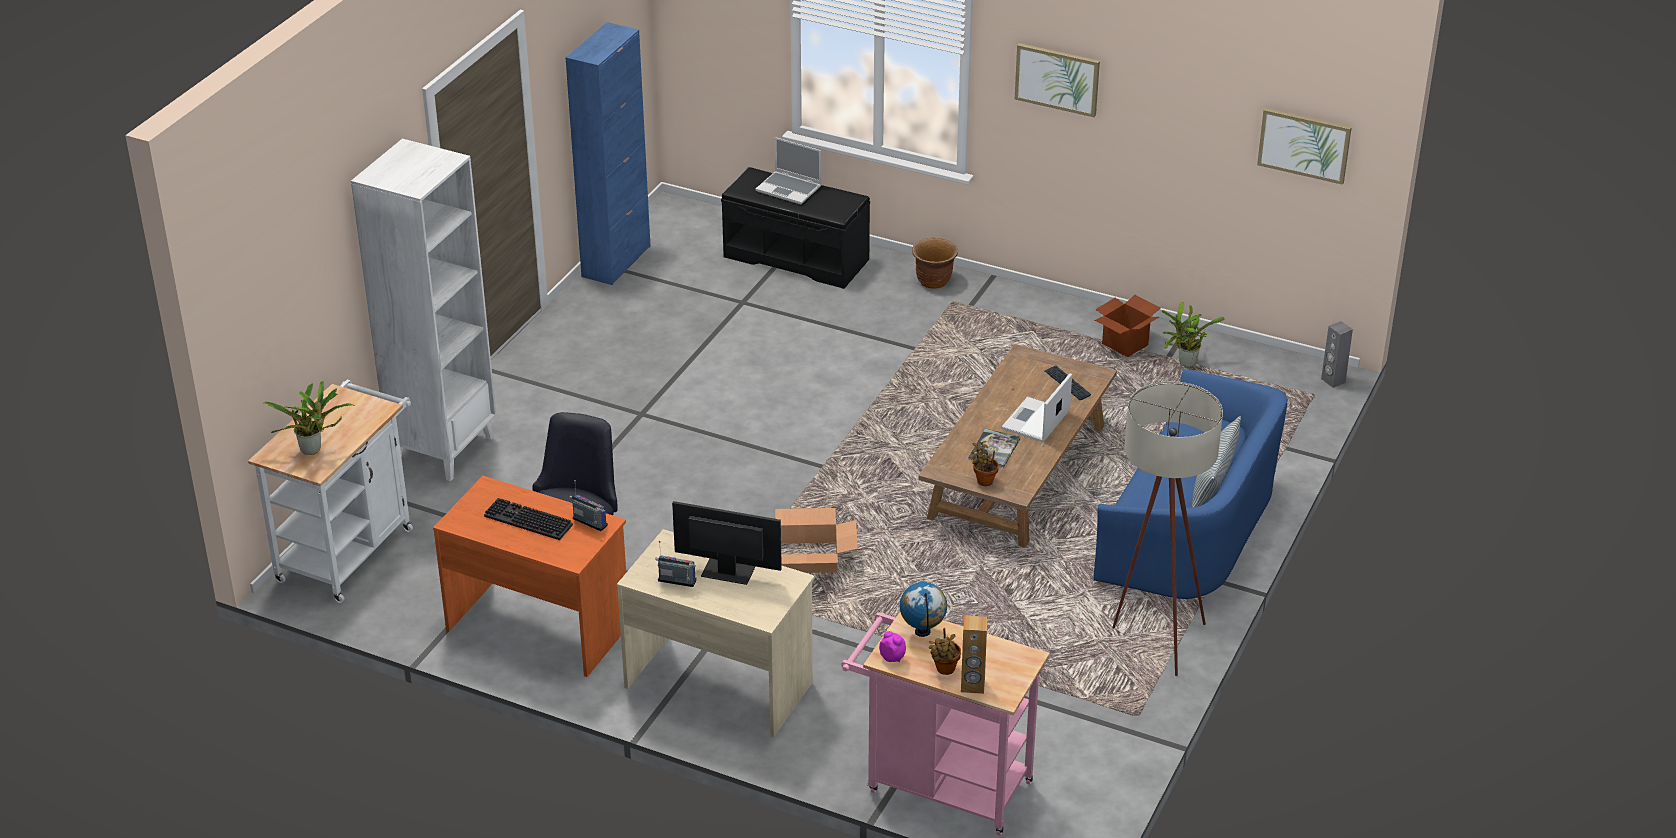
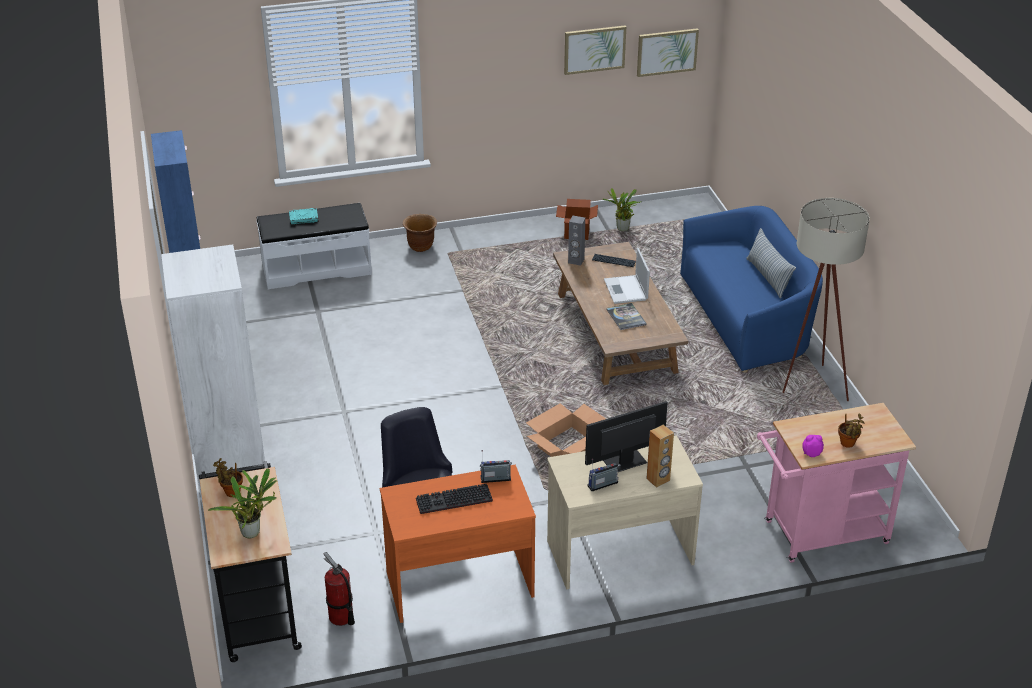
camera: 40 degrees left, 0 degrees up
white cart [248,380,413,603] -> black cart [199,461,302,662]
black bench [721,167,870,289] -> white bench [256,203,372,289]
laptop [756,137,822,205] -> turquoise book [289,208,318,225]
globe [900,582,947,637] -> none
brown speaker [961,615,987,694] -> brown speaker moved to [646,425,674,488]
potted plant [972,441,999,486] -> potted plant moved to [213,458,243,497]
picture [1015,43,1100,117] -> picture moved to [564,26,626,75]
grey speaker [1321,321,1353,388] -> grey speaker moved to [568,216,585,266]
none -> fire extinguisher [323,552,355,626]

